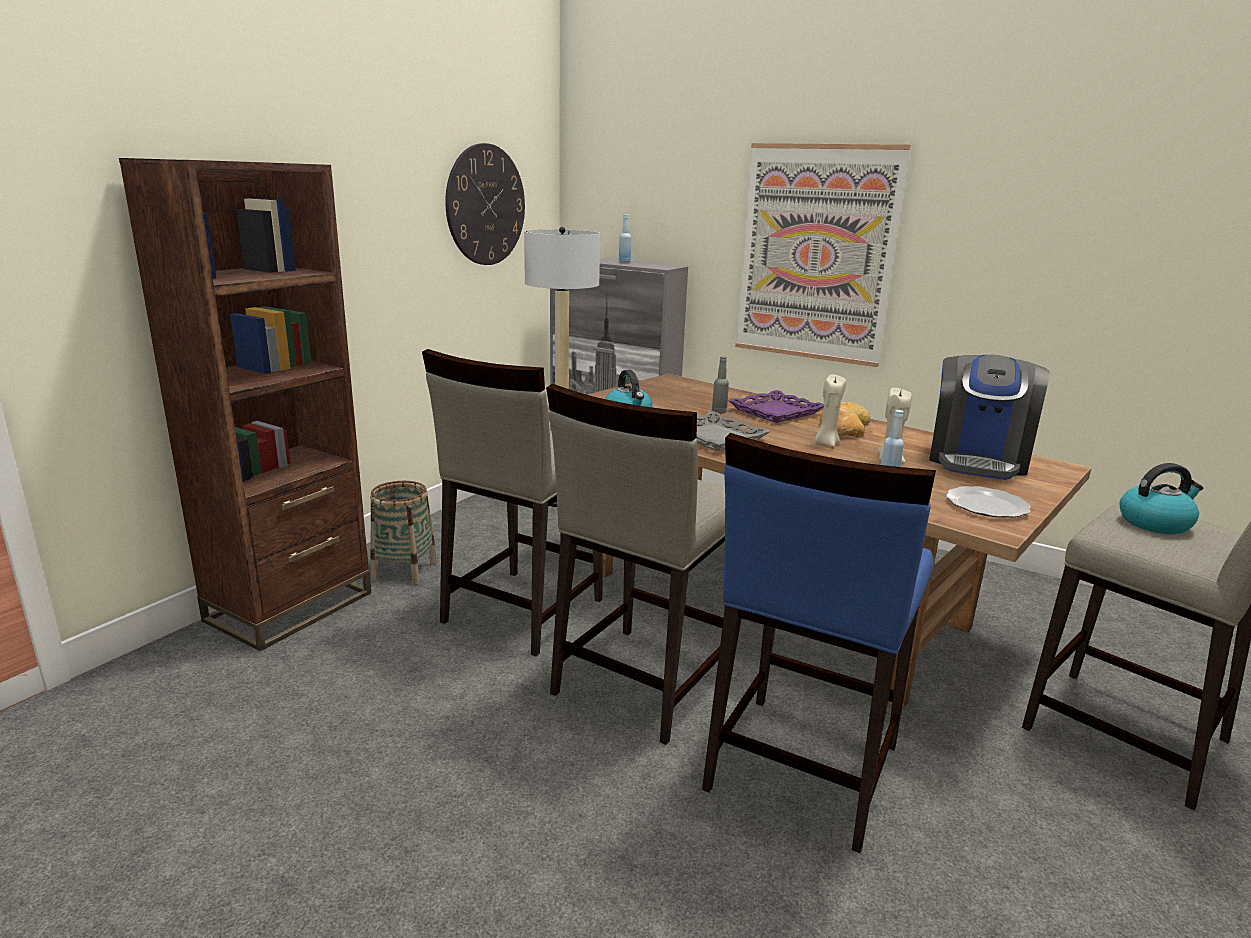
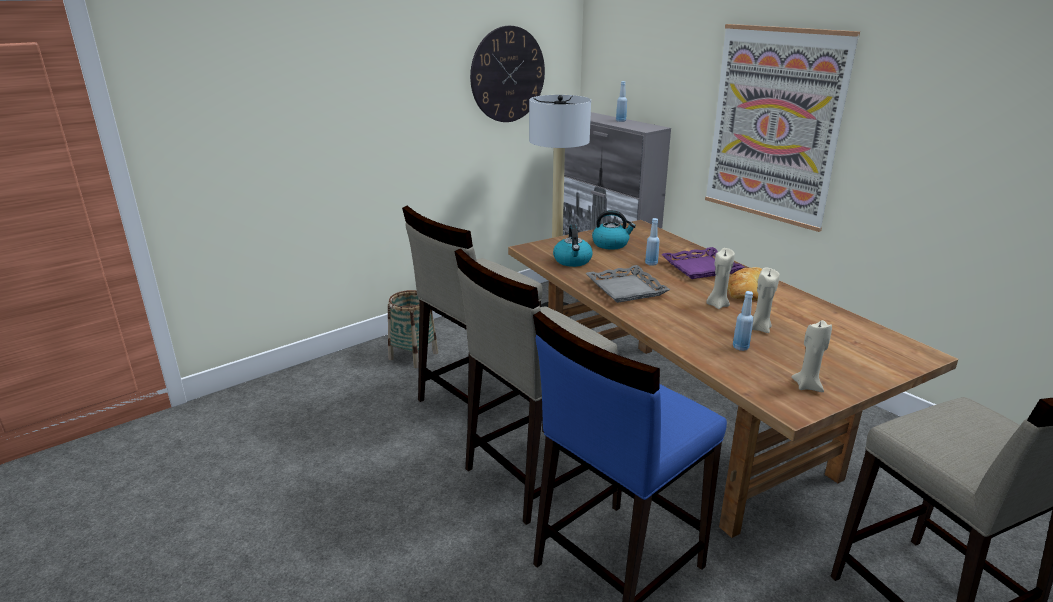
camera: 20 degrees right, 5 degrees up
brown bookcase [119,158,371,651] -> none
grey bottle [712,356,729,414] -> blue bottle [645,218,660,266]
coffee machine [929,355,1050,480] -> none
plate [946,486,1031,518] -> beige candle [791,320,832,392]
kettle [1119,463,1203,534] -> kettle moved to [592,210,636,250]

